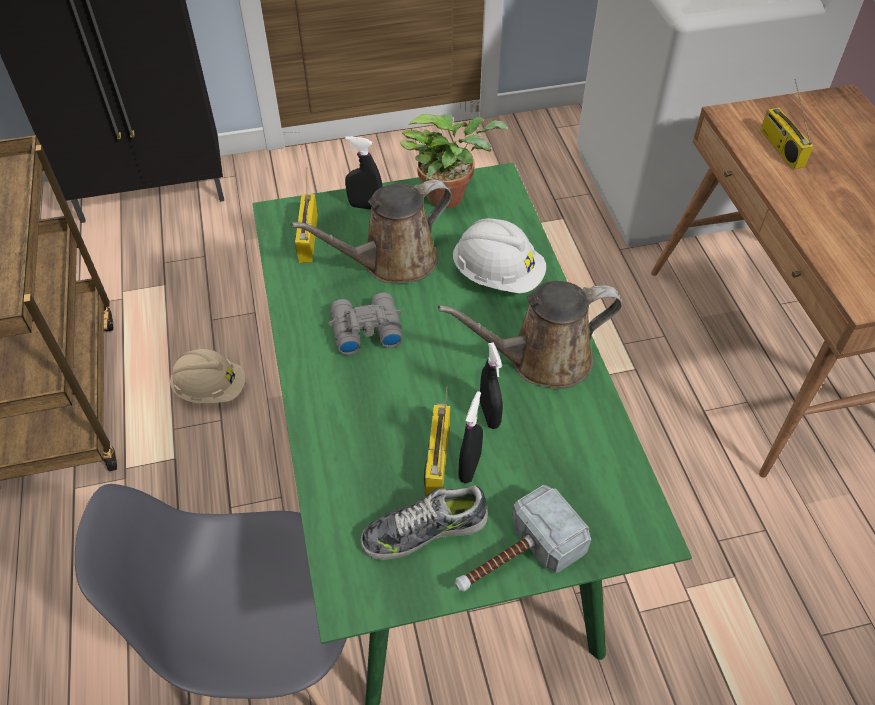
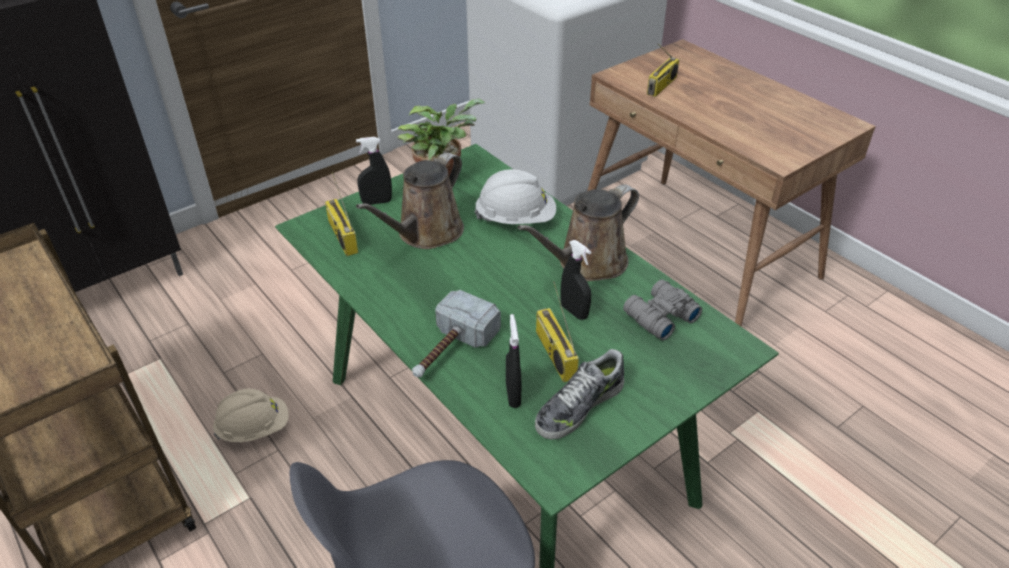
camera: 25 degrees left, 10 degrees down
grey binoculars [328,293,403,355] -> grey binoculars moved to [623,279,702,340]
hammer [455,485,591,592] -> hammer moved to [412,290,501,377]
black spray bottle [458,391,483,483] -> black spray bottle moved to [506,314,521,408]
radio [761,79,813,169] -> radio turned 105 degrees counterclockwise [647,44,679,97]

